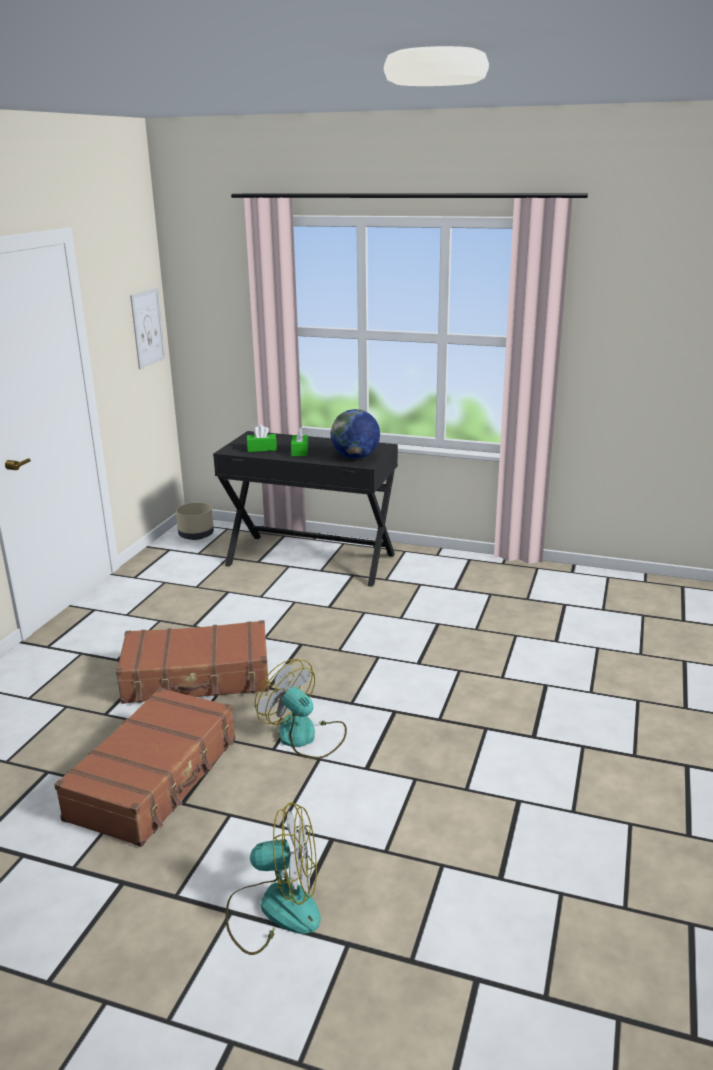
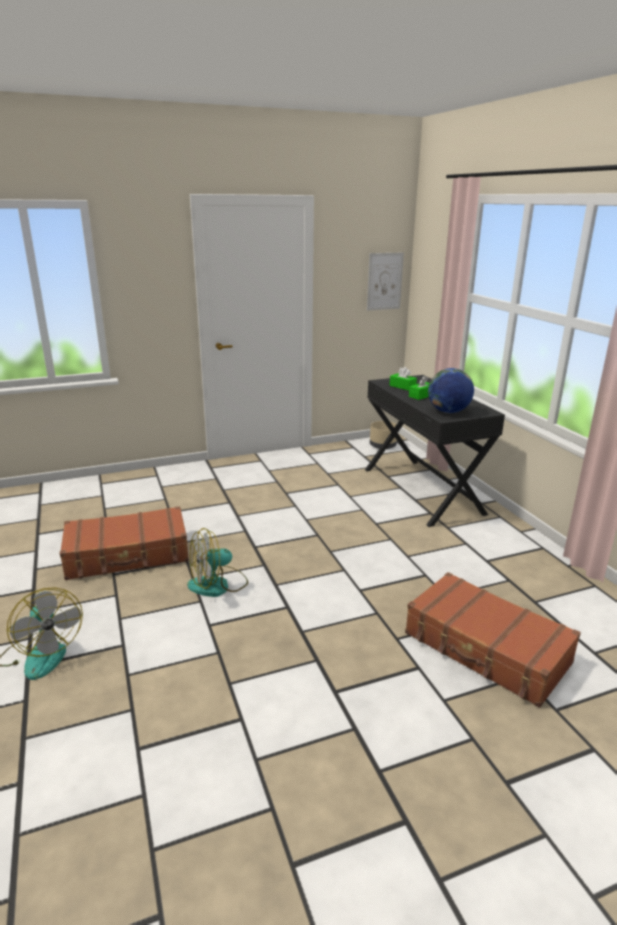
camera: 50 degrees right, 0 degrees up
brown suitcase [116,620,269,704] -> brown suitcase moved to [405,572,581,708]
fan [255,659,347,759] -> fan turned 120 degrees counterclockwise [187,528,248,597]

